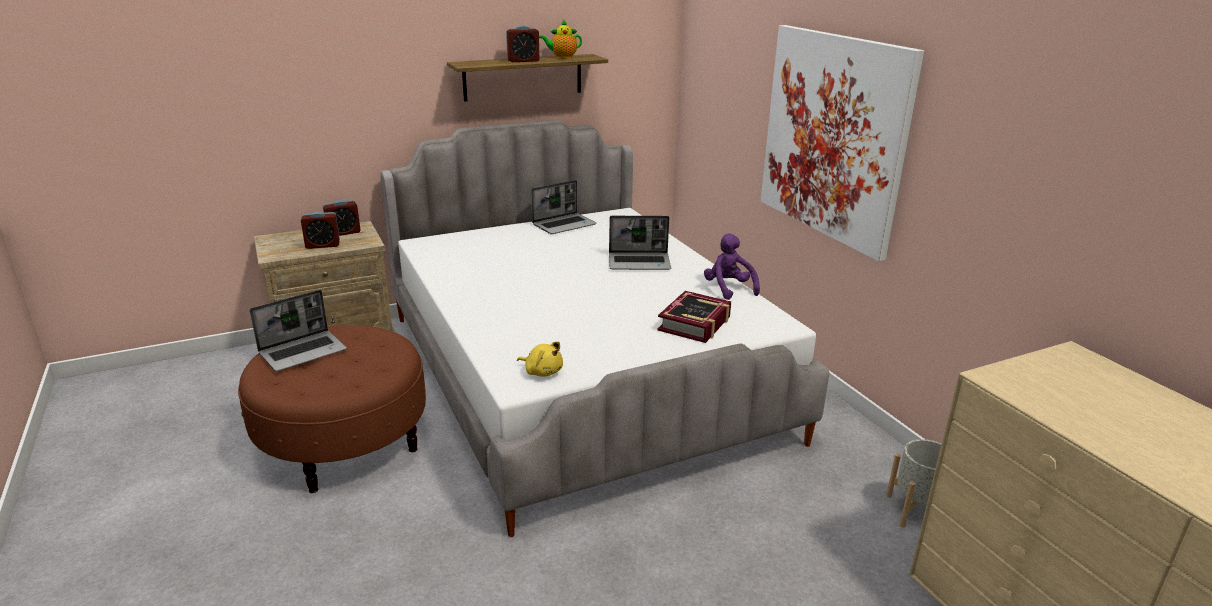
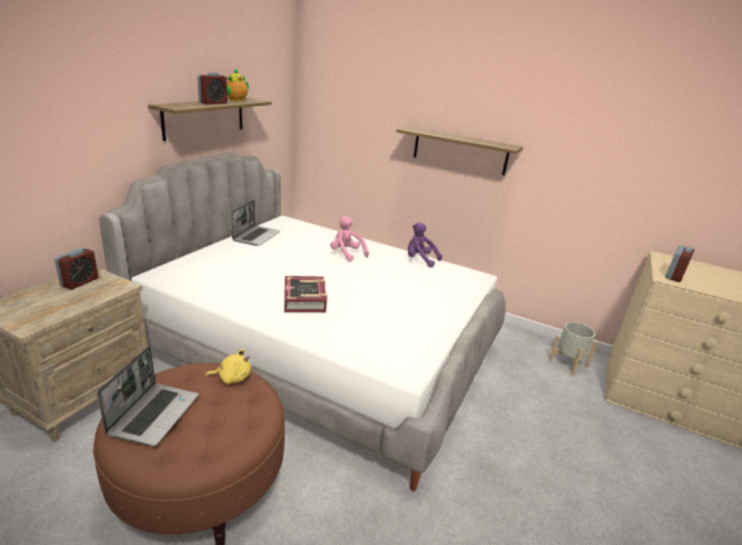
camera: 40 degrees left, 0 degrees up
alarm clock [301,211,340,249] -> alarm clock moved to [665,245,694,282]
yellow plush toy [517,341,563,377] -> yellow plush toy moved to [205,349,251,384]
laptop [609,216,671,270] -> pink plush toy [330,216,369,262]
book [657,291,731,343] -> book moved to [284,276,327,313]
picture [761,25,924,261] -> shelf [396,127,523,175]

